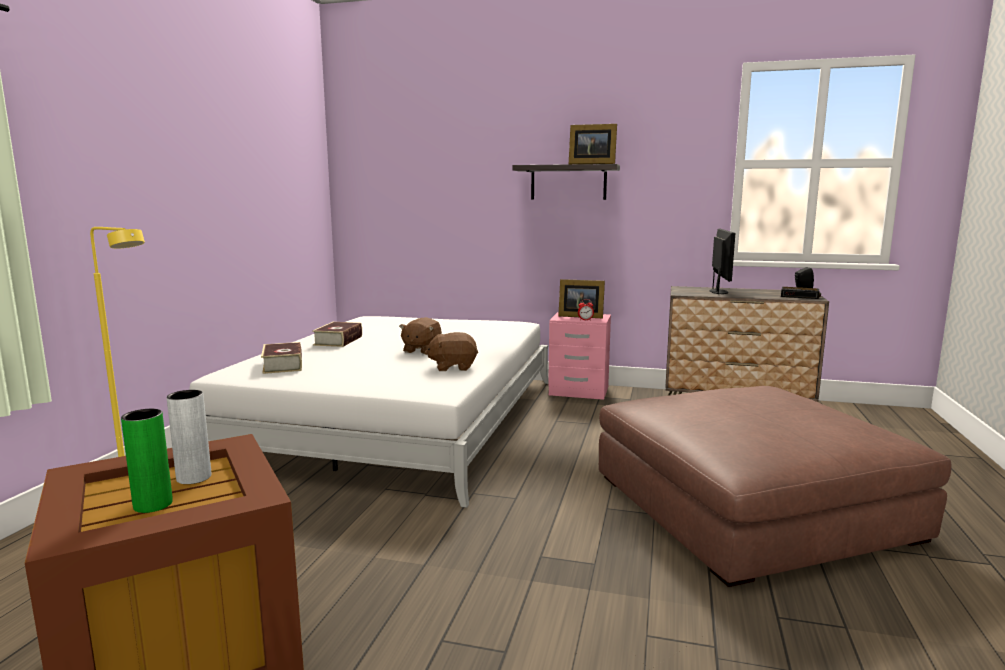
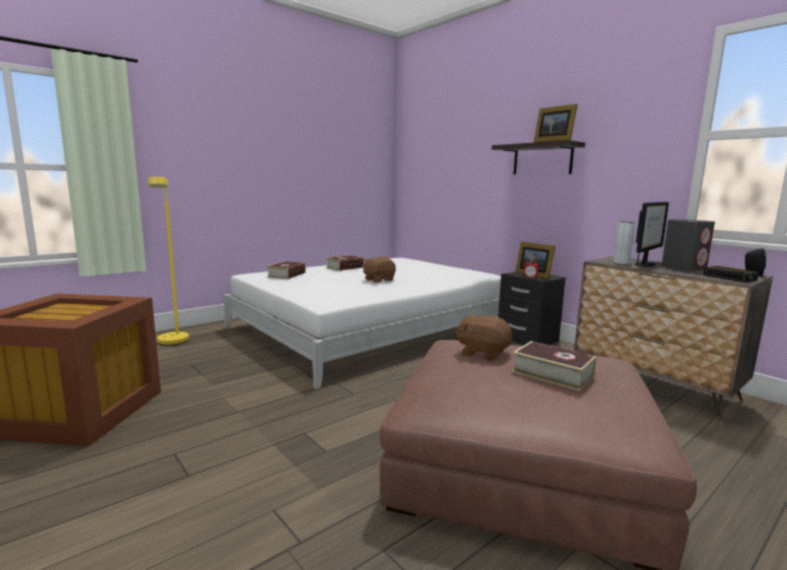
camera: 35 degrees right, 0 degrees up
green vase [121,409,173,513] -> none
grey vase [167,390,211,484] -> grey vase moved to [613,221,635,264]
brown plush toy [424,332,478,371] -> brown plush toy moved to [455,315,512,361]
pink nightstand [548,312,611,400] -> black nightstand [498,272,566,345]
none -> book [512,341,596,391]
none -> grey speaker [662,219,715,271]

